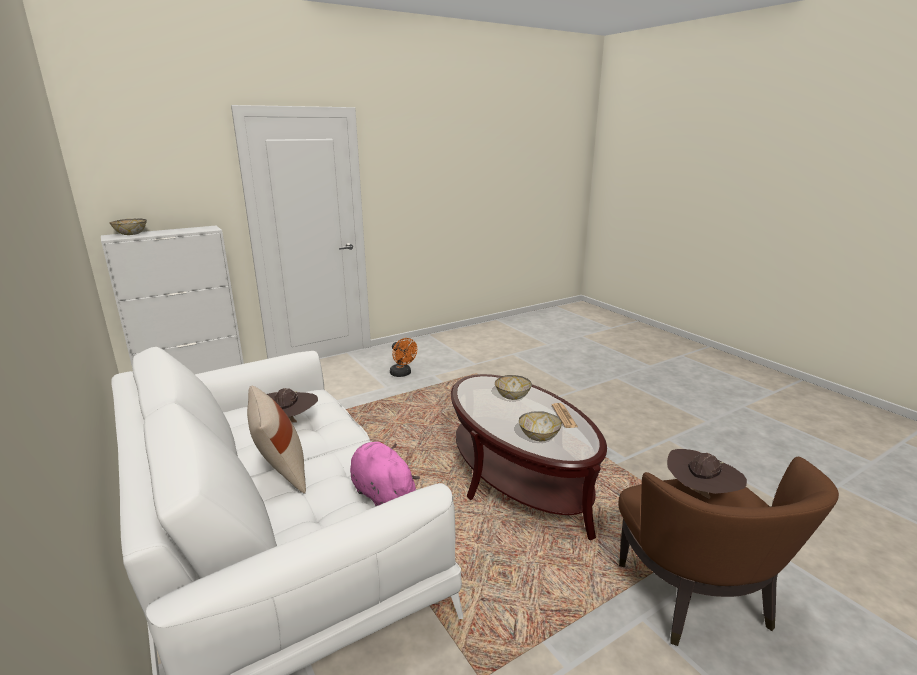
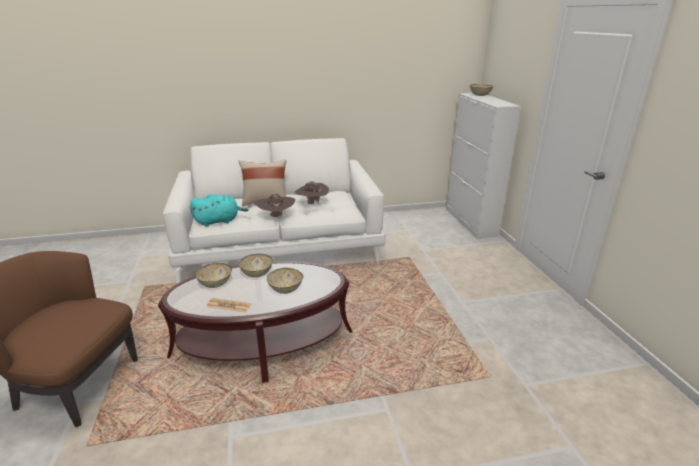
camera: 110 degrees right, 5 degrees up
pink plush toy [350,442,420,506] -> turquoise plush toy [190,194,248,227]
orange fan [390,338,417,377] -> none
brown hat [667,449,747,499] -> brown hat moved to [254,193,295,217]
none -> bowl [238,254,273,278]

